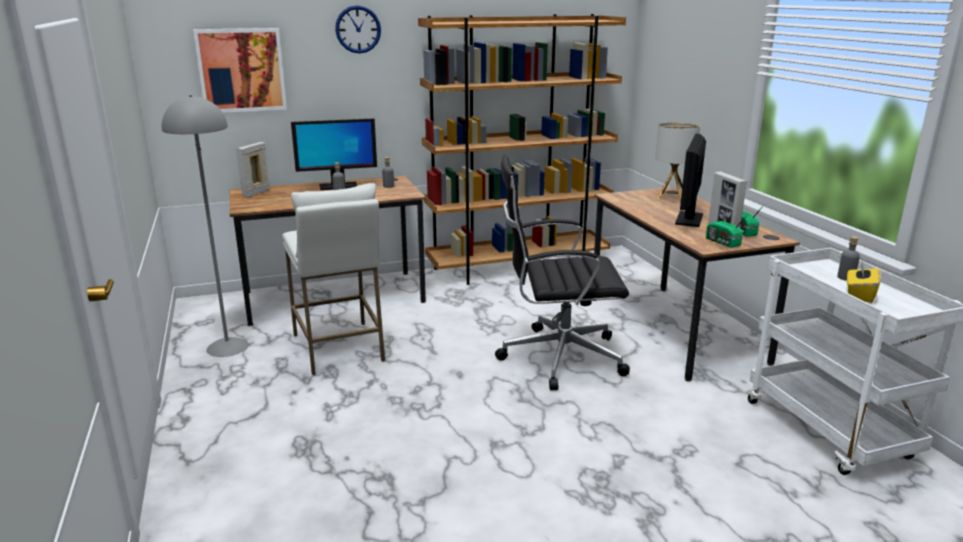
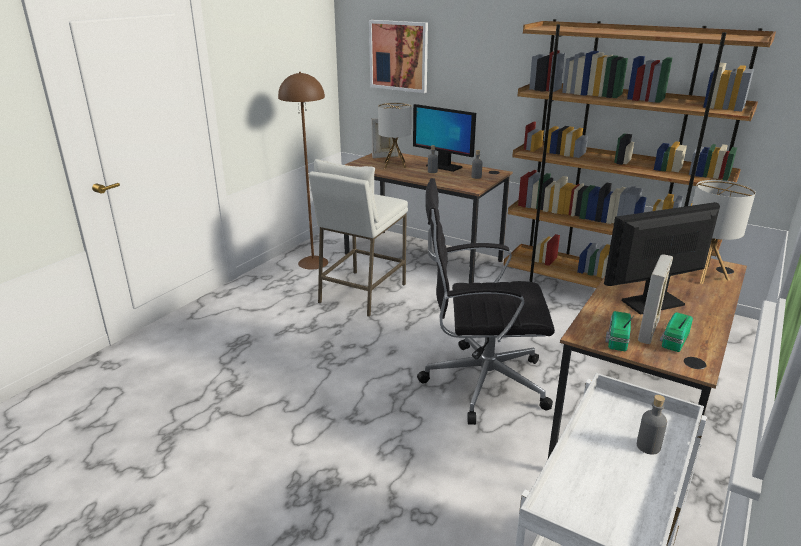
camera: 50 degrees right, 5 degrees up
grey floor lamp [162,95,249,357] -> brown floor lamp [278,72,328,269]
wall clock [335,5,381,53] -> none
black office chair [495,155,630,390] -> black office chair turned 45 degrees counterclockwise [417,178,555,425]
yellow tissue box [847,261,881,303] -> none
none -> table lamp [378,102,412,168]

